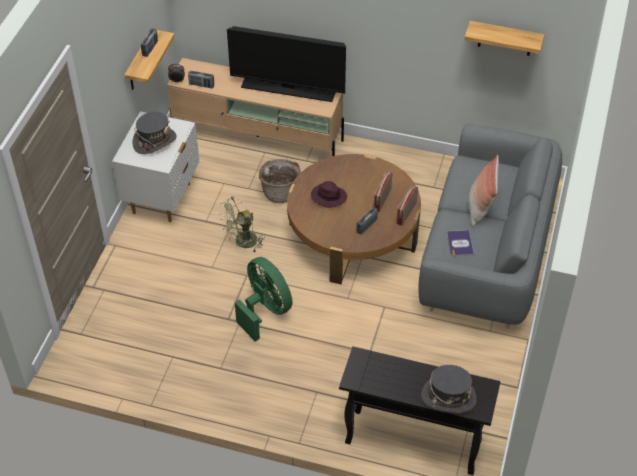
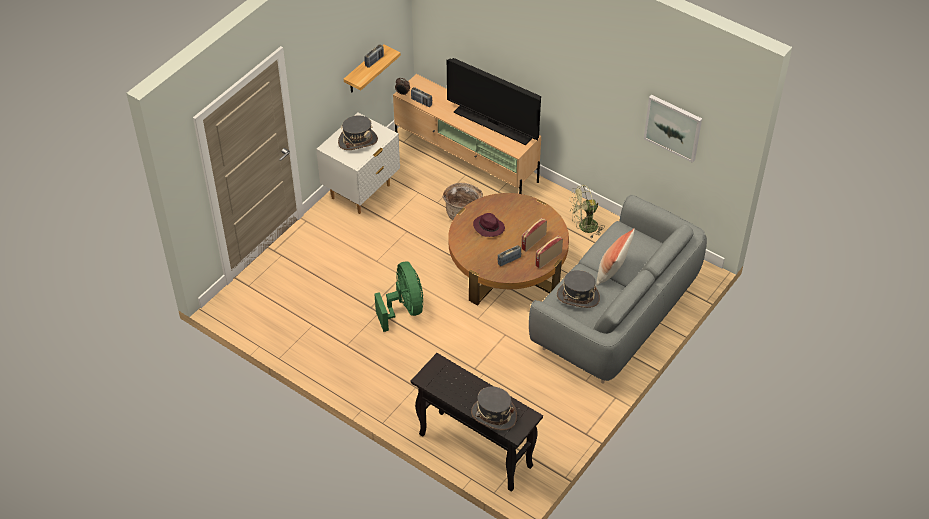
camera: 20 degrees right, 0 degrees up
green fan [219,197,265,253] -> green fan moved to [569,185,605,238]
book [447,230,474,256] -> grey hat [557,270,600,308]
shelf [464,21,545,56] -> picture [644,95,702,163]

